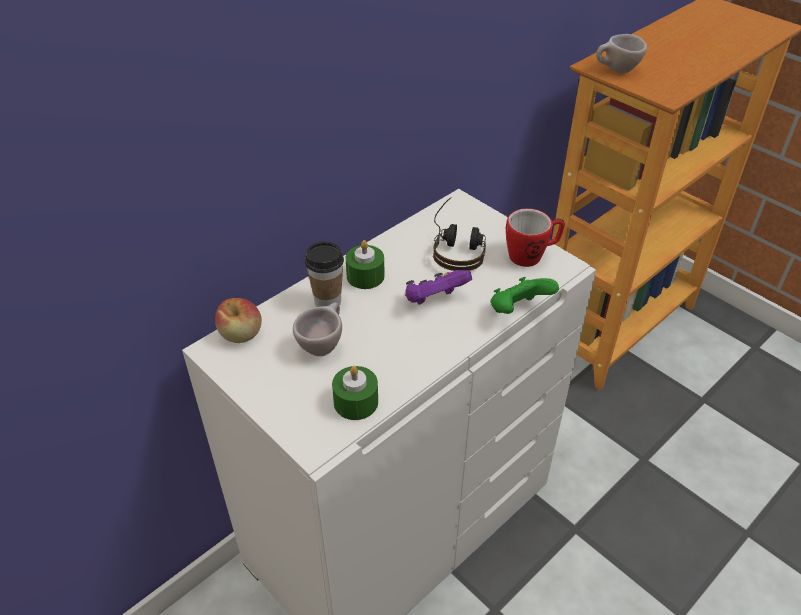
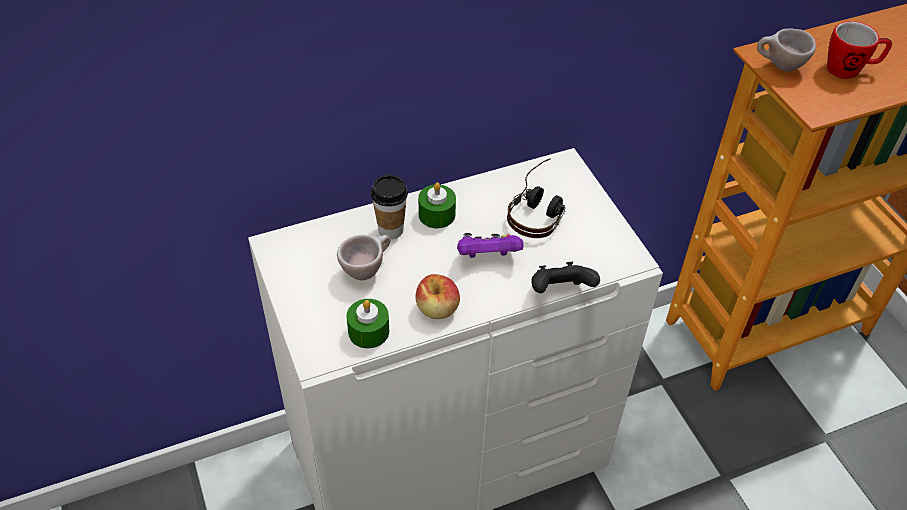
camera: 20 degrees right, 5 degrees up
apple [215,298,262,343] -> apple moved to [415,274,460,319]
green game controller [491,277,559,314] -> black game controller [531,262,600,293]
mug [506,208,565,267] -> mug moved to [827,21,892,79]

